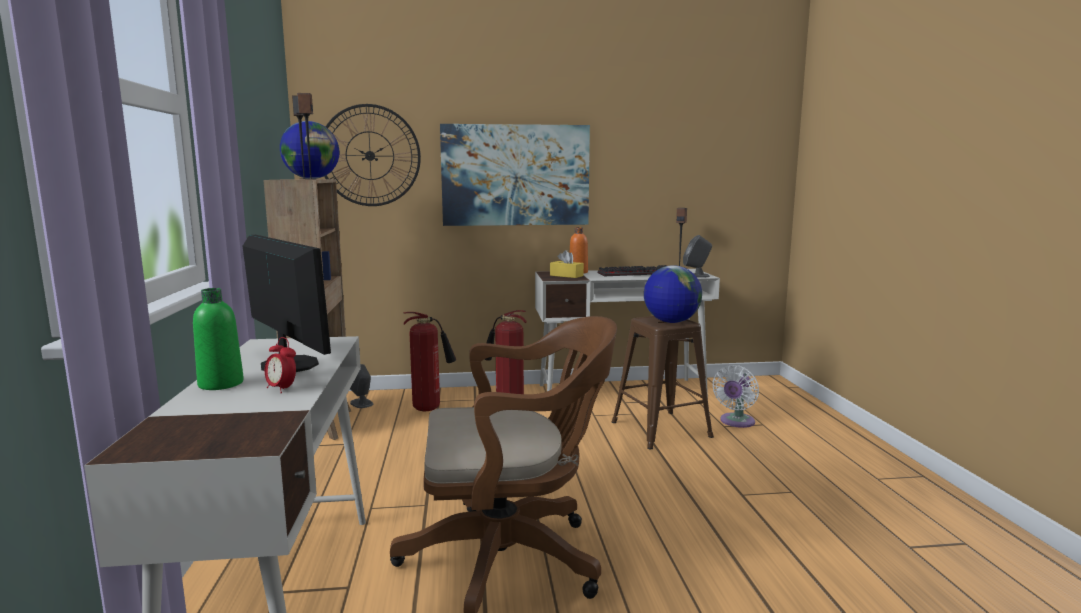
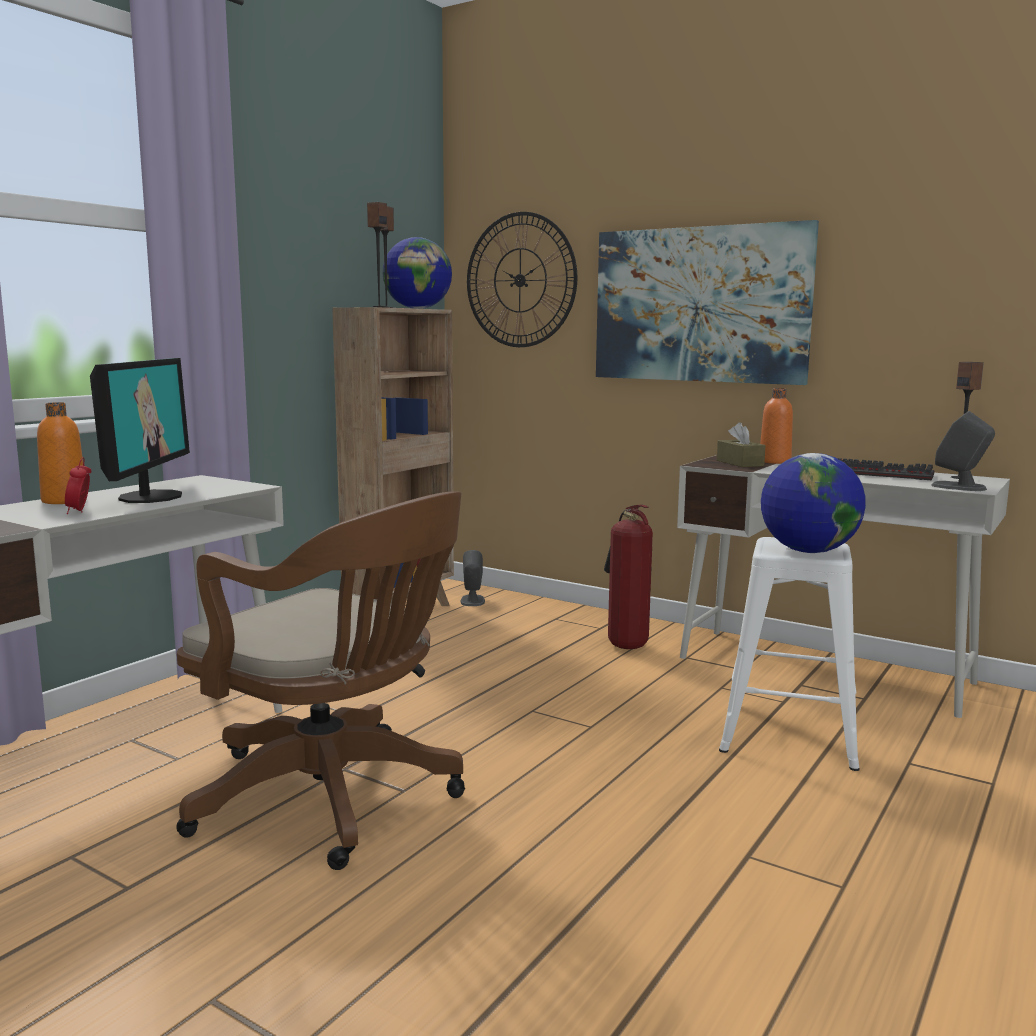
camera: 40 degrees right, 0 degrees up
green bottle [193,288,244,390] -> orange bottle [37,402,83,504]
fire extinguisher [403,312,456,411] -> none
yellow tissue box [550,250,584,278] -> brown tissue box [717,422,766,467]
brown stool [611,316,714,449] -> white stool [719,537,860,771]
white fan [713,365,759,428] -> none

